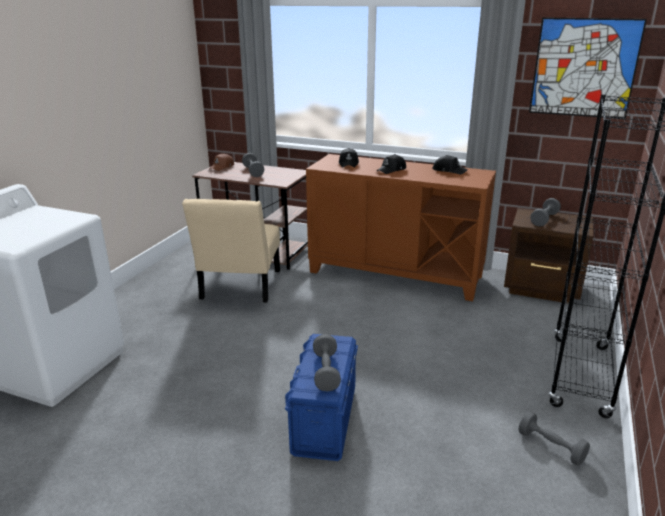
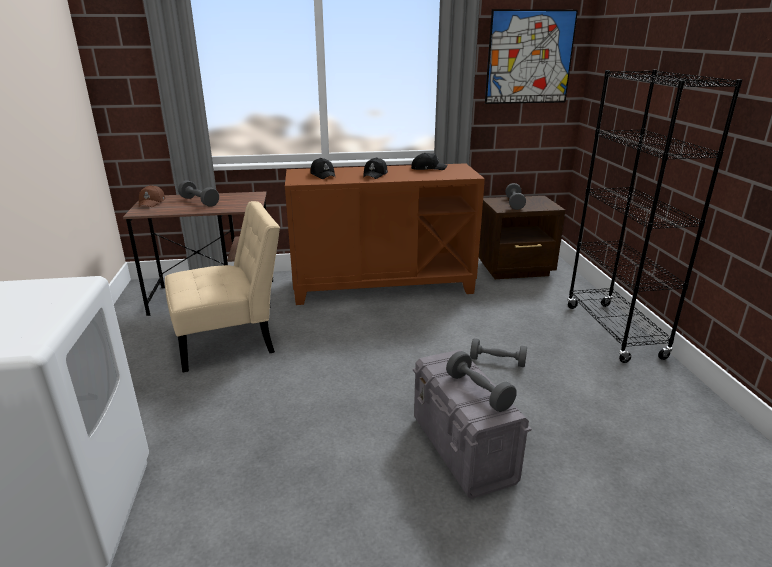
camera: 30 degrees left, 0 degrees up
beige chair [182,199,280,302] -> beige chair turned 90 degrees counterclockwise [165,201,280,373]
blue storage box [285,334,358,461] -> grey storage box [413,350,531,499]
grey dumbbell [519,411,590,466] -> grey dumbbell moved to [470,339,527,367]

